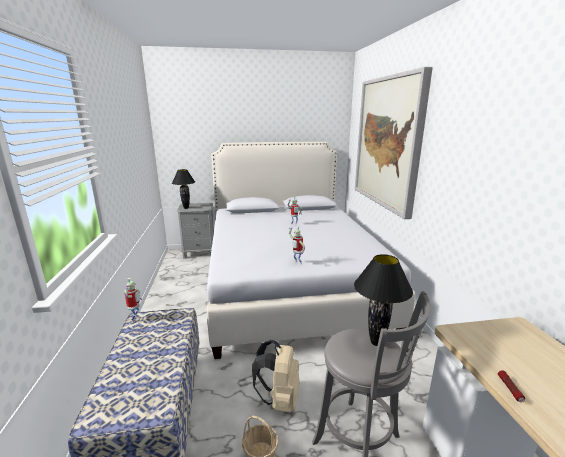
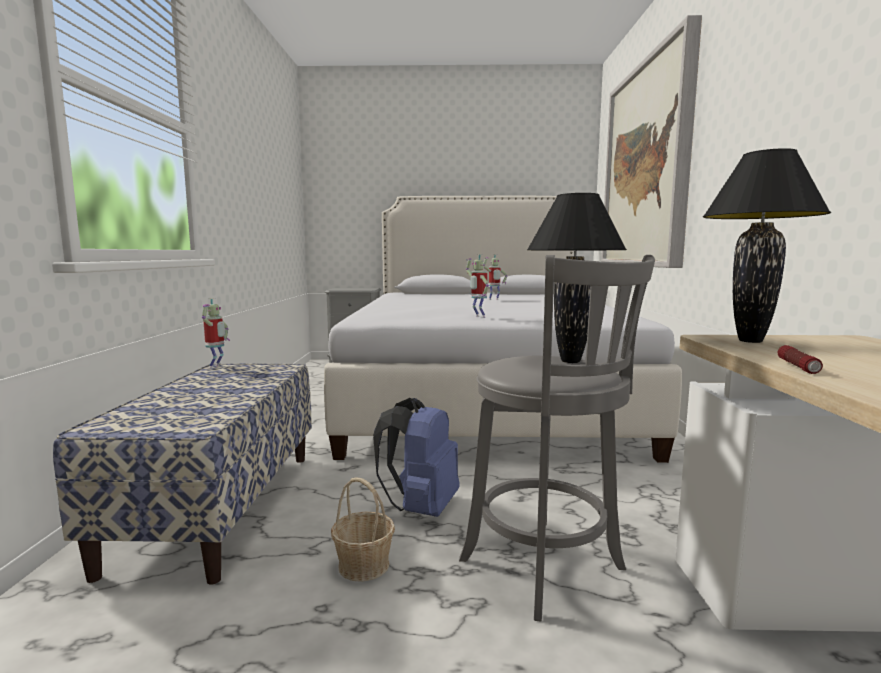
camera: 10 degrees right, 10 degrees down
black table lamp [172,169,195,209] -> black table lamp moved to [703,148,831,343]
beige backpack [252,340,300,412] -> blue backpack [373,398,460,517]

